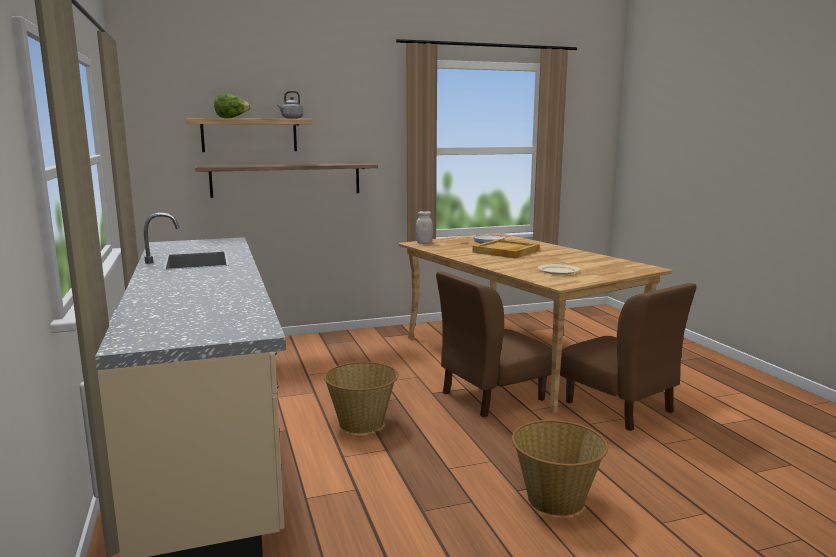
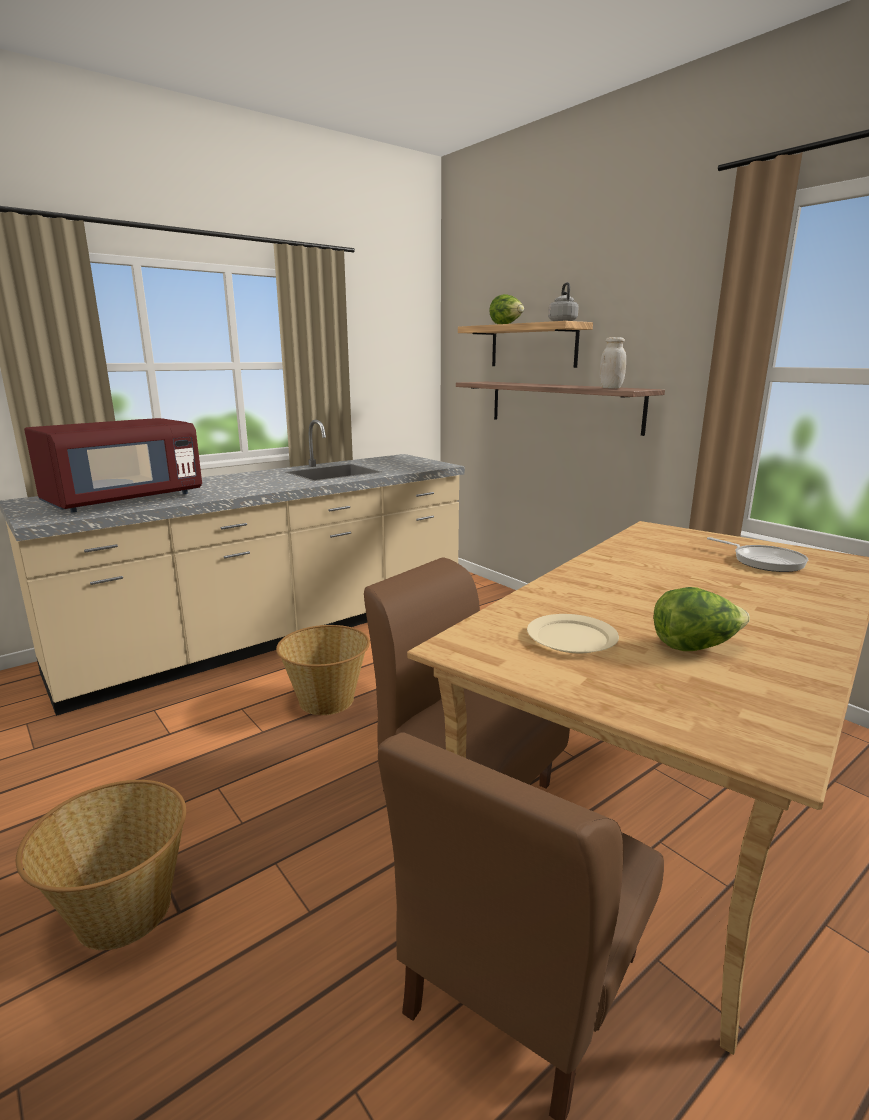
camera: 70 degrees right, 5 degrees up
white jar [416,211,433,244] -> white jar moved to [600,337,626,388]
beige tray [473,239,540,259] -> none
none -> red microwave [24,418,202,513]
none -> lettuce [654,587,750,651]

